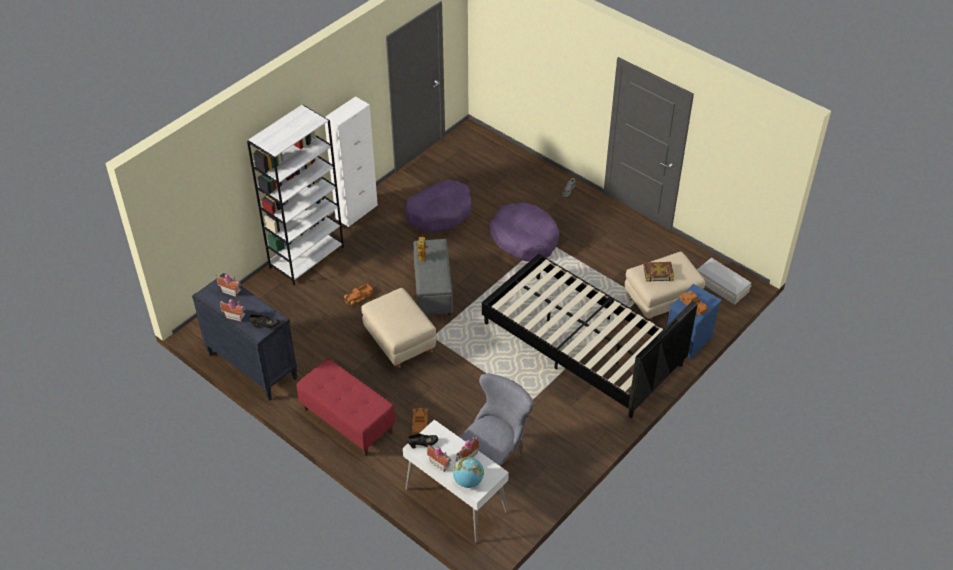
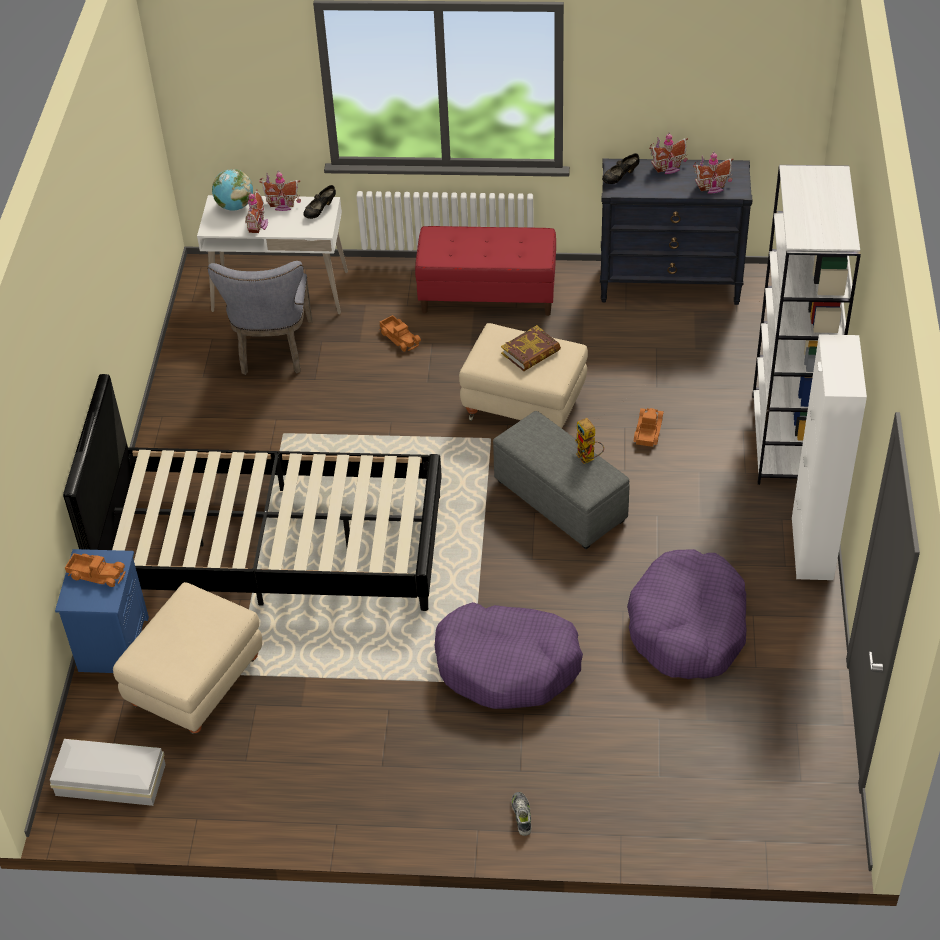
camera: 145 degrees right, 0 degrees up
book [643,262,674,282] -> book moved to [501,325,561,371]

